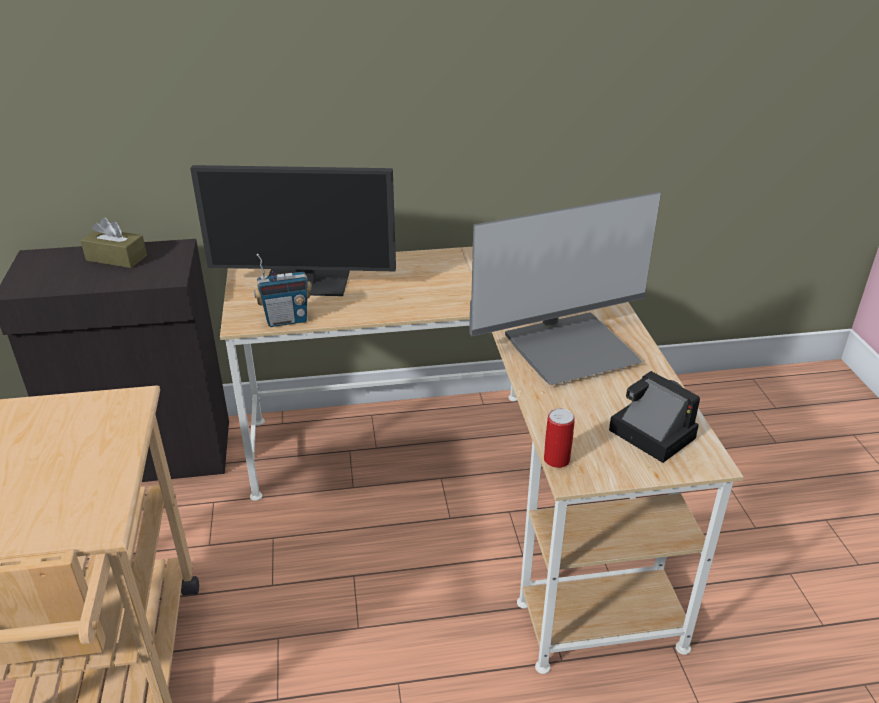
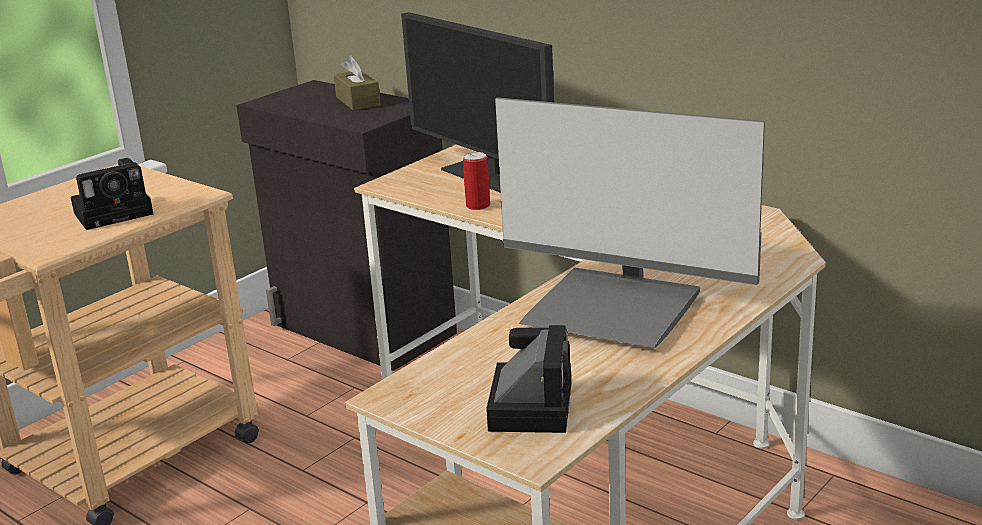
camera: 50 degrees right, 10 degrees down
radio [254,254,312,327] -> none
can [544,408,575,468] -> can moved to [463,152,490,210]
none -> camera [71,158,153,230]

